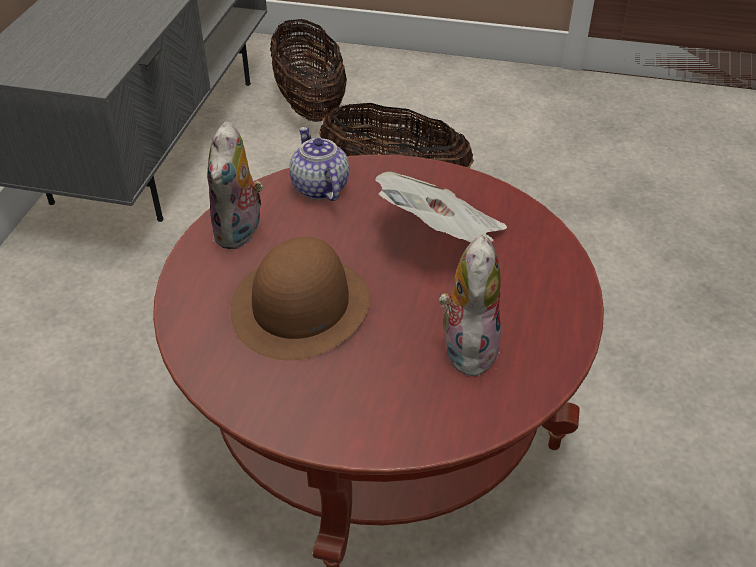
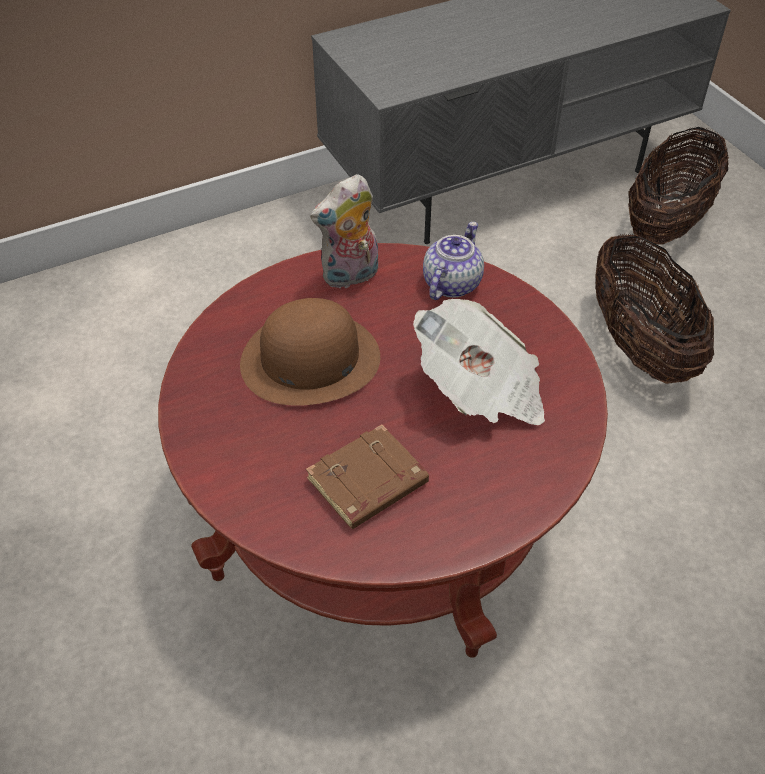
camera: 50 degrees right, 5 degrees up
plush toy [439,234,501,380] -> brown book [306,425,429,529]

